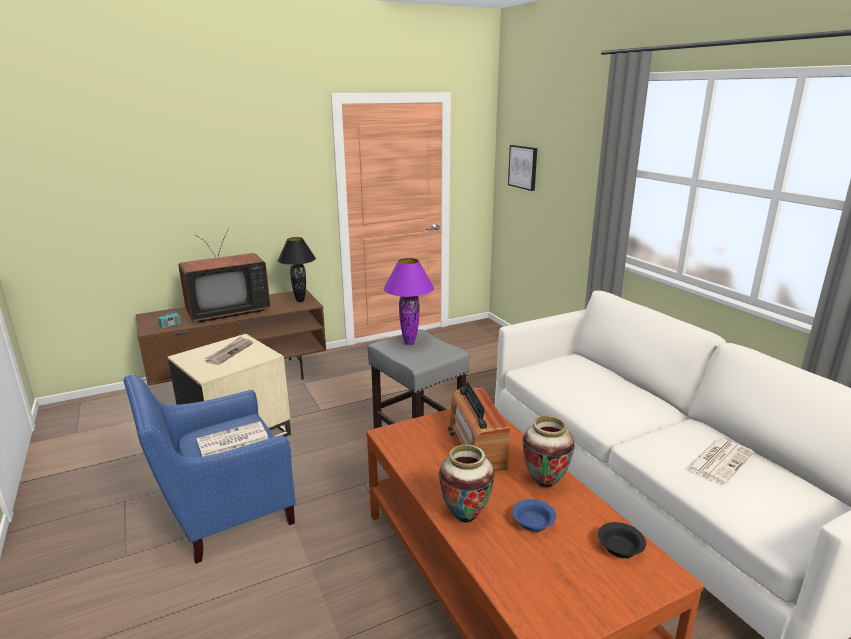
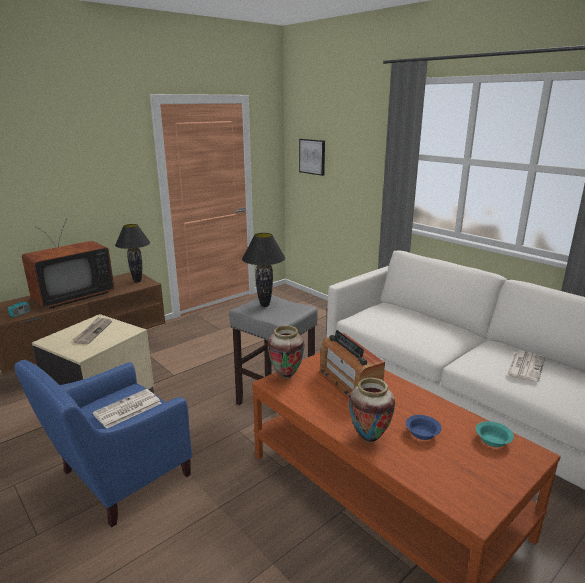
camera: 15 degrees left, 0 degrees up
purple table lamp [383,258,434,345] -> black table lamp [242,233,285,307]
vase [523,416,575,488] -> vase moved to [267,326,305,379]
black bowl [598,522,646,558] -> turquoise bowl [476,421,514,447]

